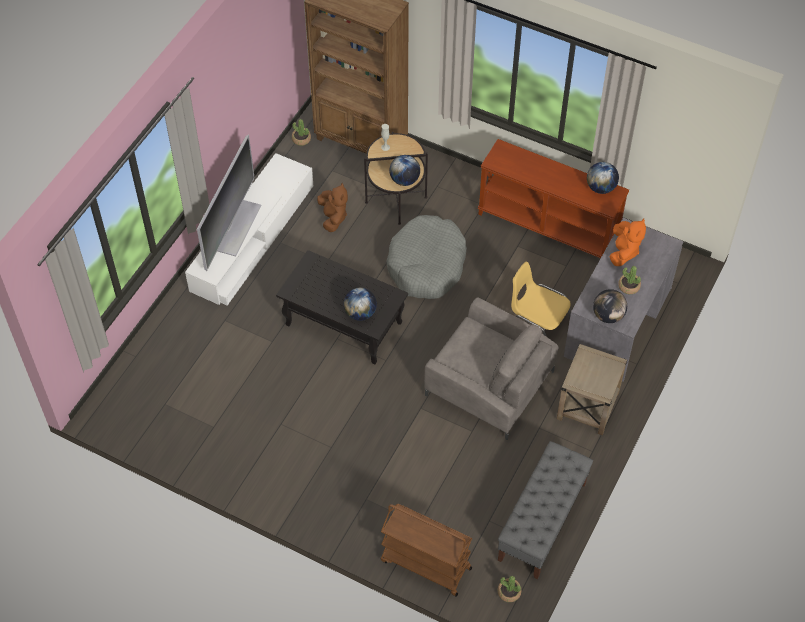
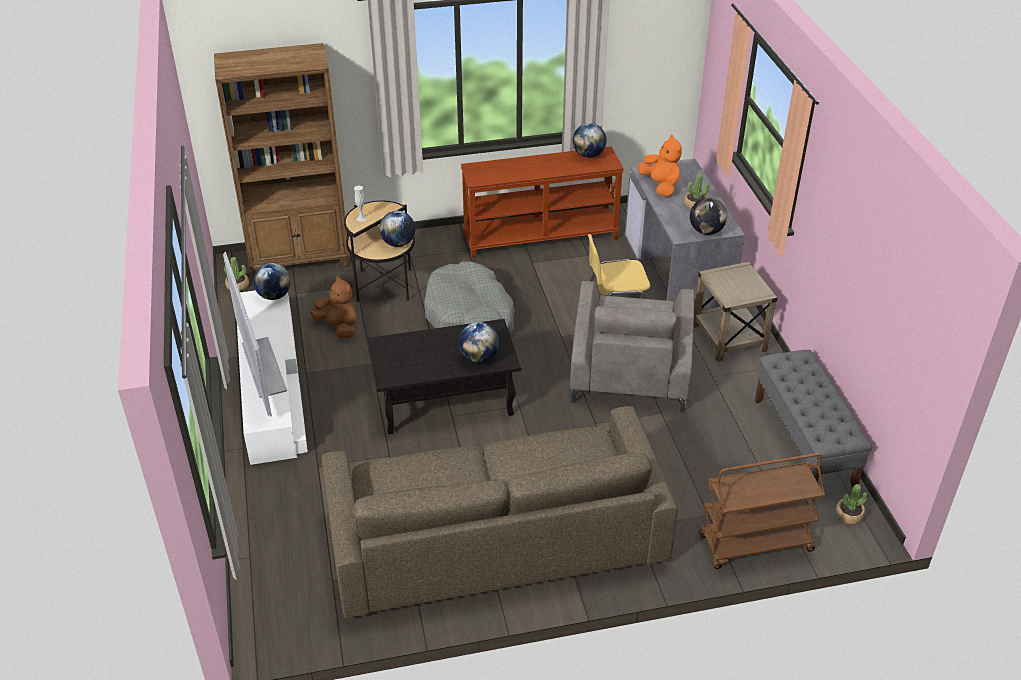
camera: 40 degrees left, 15 degrees down
grey armchair [424,297,558,440] -> grey armchair turned 105 degrees clockwise [570,281,694,413]
none -> globe [253,263,291,300]
none -> brown sofa [322,406,678,618]

